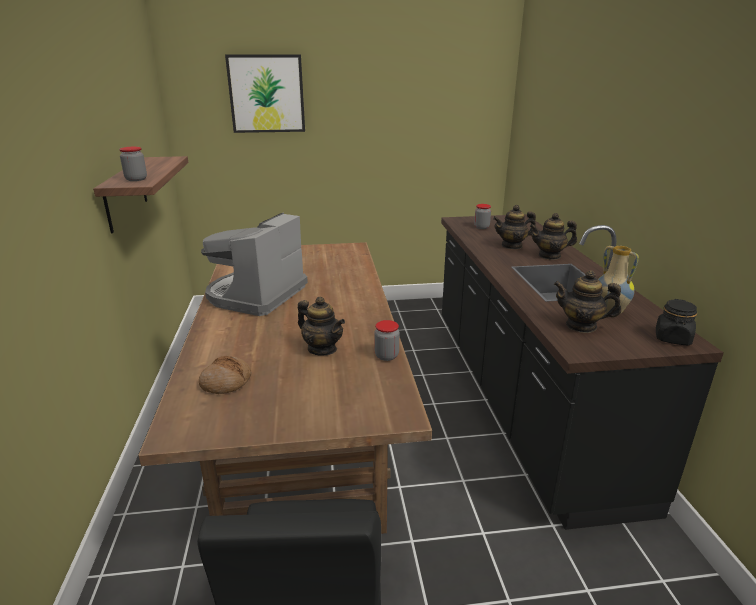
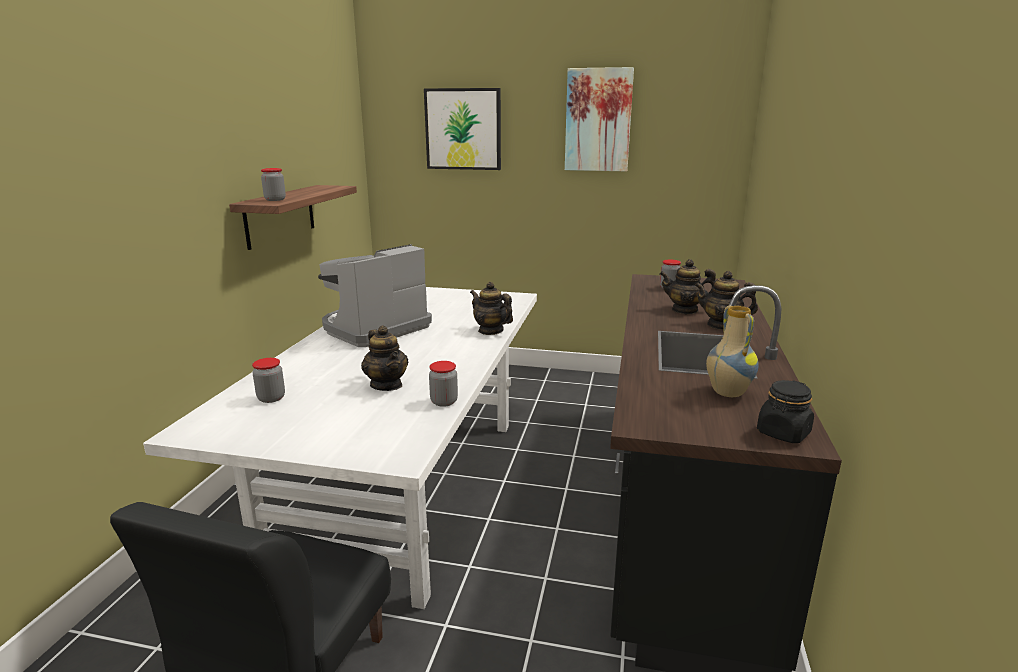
camera: 20 degrees right, 5 degrees down
brown dining table [138,242,432,534] -> white dining table [143,287,537,609]
bread [199,356,252,394] -> jar [252,358,285,403]
teapot [554,270,622,333] -> teapot moved to [470,282,513,335]
none -> picture [565,67,634,171]

